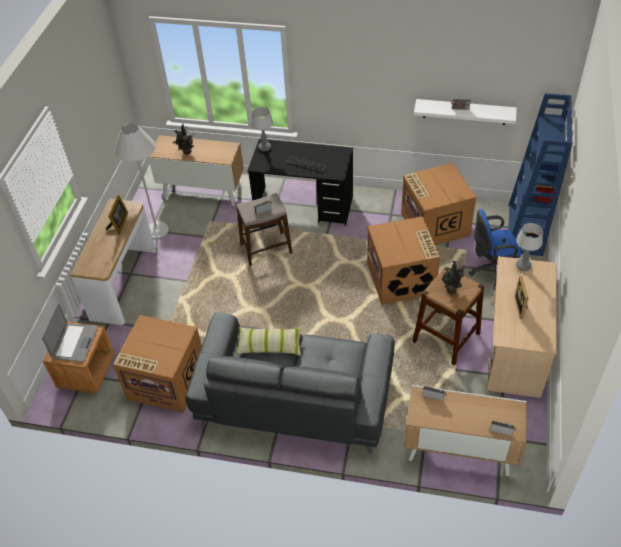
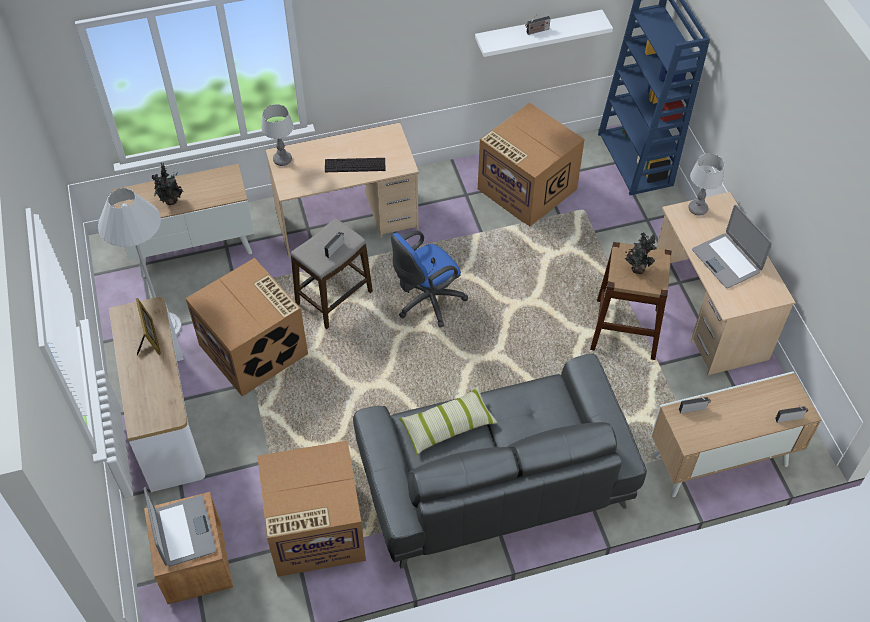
camera: 30 degrees left, 5 degrees up
black desk [247,139,353,226] -> beige desk [266,123,419,257]
cardboard box [367,216,440,305] -> cardboard box moved to [186,258,308,397]
blue office chair [469,209,521,290] -> blue office chair moved to [391,231,468,327]
picture frame [514,276,528,319] -> laptop [692,205,772,288]

